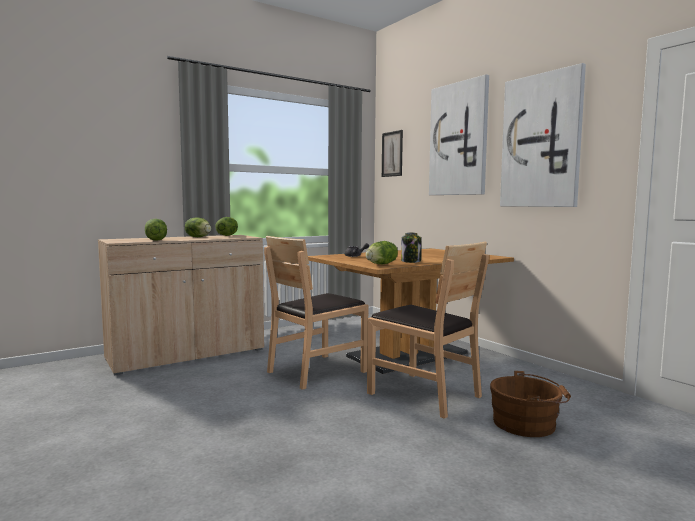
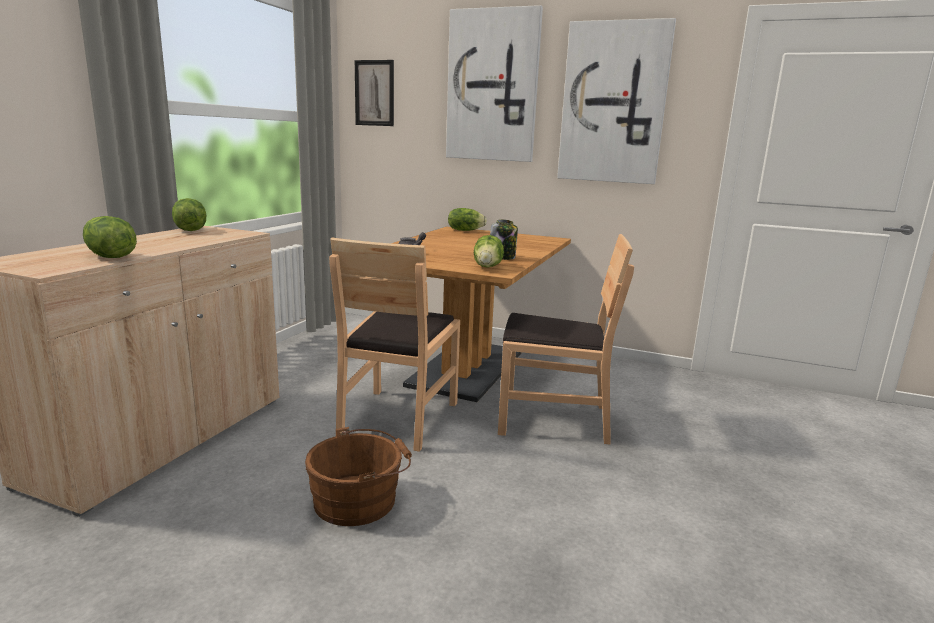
camera: 35 degrees left, 10 degrees up
lettuce [185,217,211,237] -> lettuce moved to [448,208,487,231]
brown bucket [490,371,571,437] -> brown bucket moved to [305,427,412,526]

